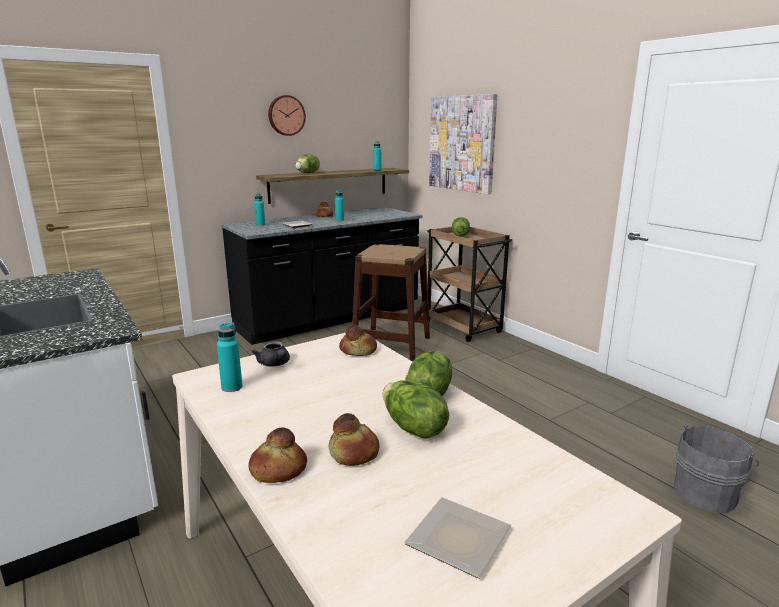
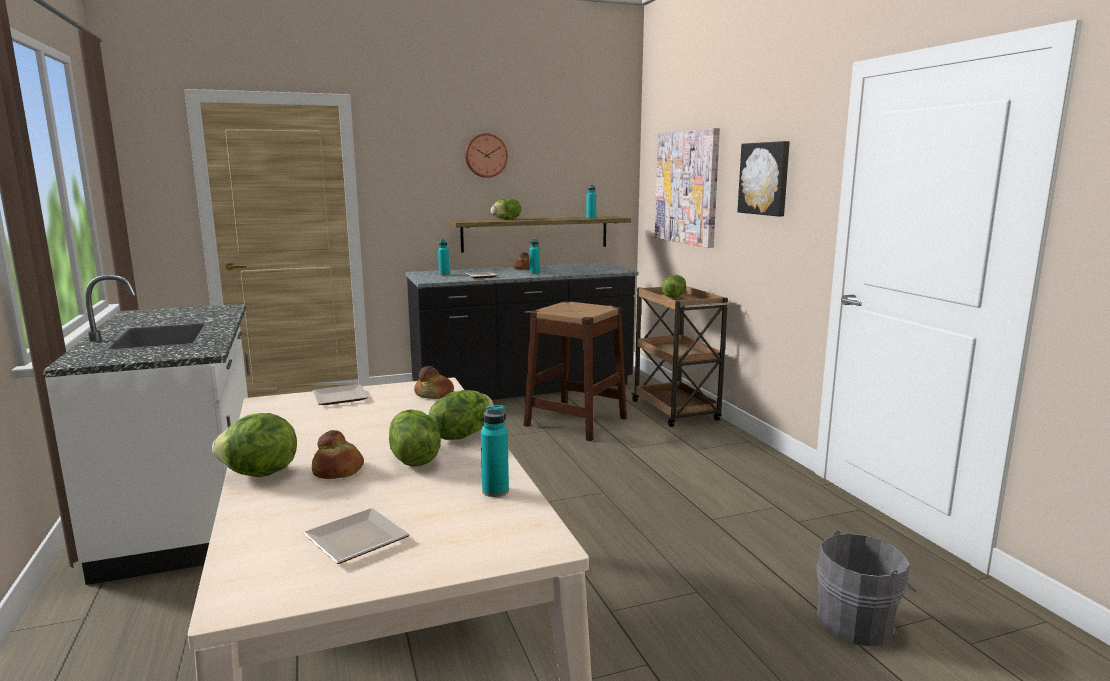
camera: 15 degrees right, 5 degrees down
turquoise bottle [217,323,242,392] -> turquoise bottle moved to [481,405,509,497]
bread [248,427,307,483] -> lettuce [212,413,297,477]
grey teapot [252,341,290,367] -> plate [313,384,368,405]
none -> picture [737,141,790,216]

